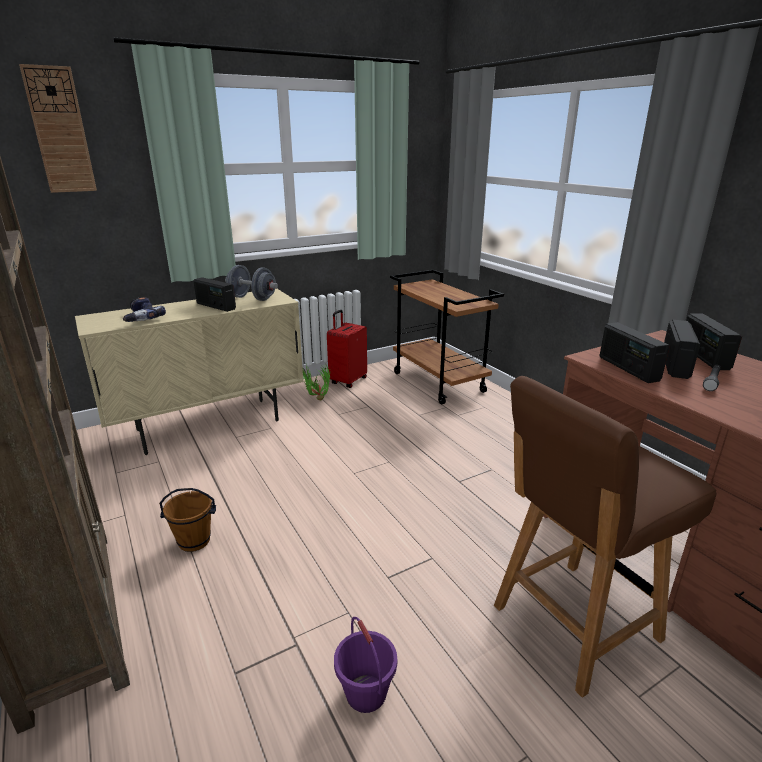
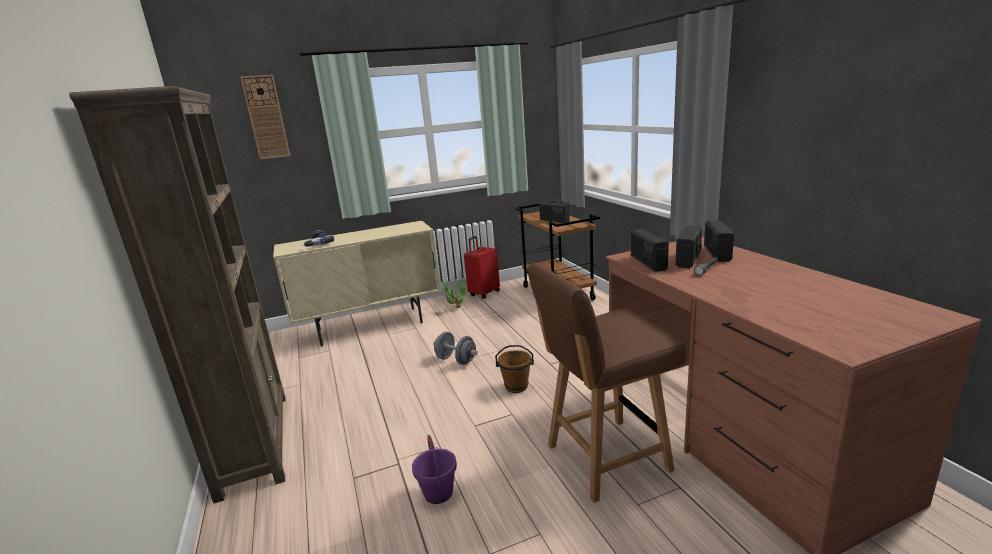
camera: 10 degrees right, 5 degrees down
brown bucket [159,488,216,552] -> brown bucket moved to [495,345,534,393]
radio [194,277,236,312] -> radio moved to [539,202,570,223]
grey dumbbell [225,265,278,301] -> grey dumbbell moved to [433,332,478,365]

